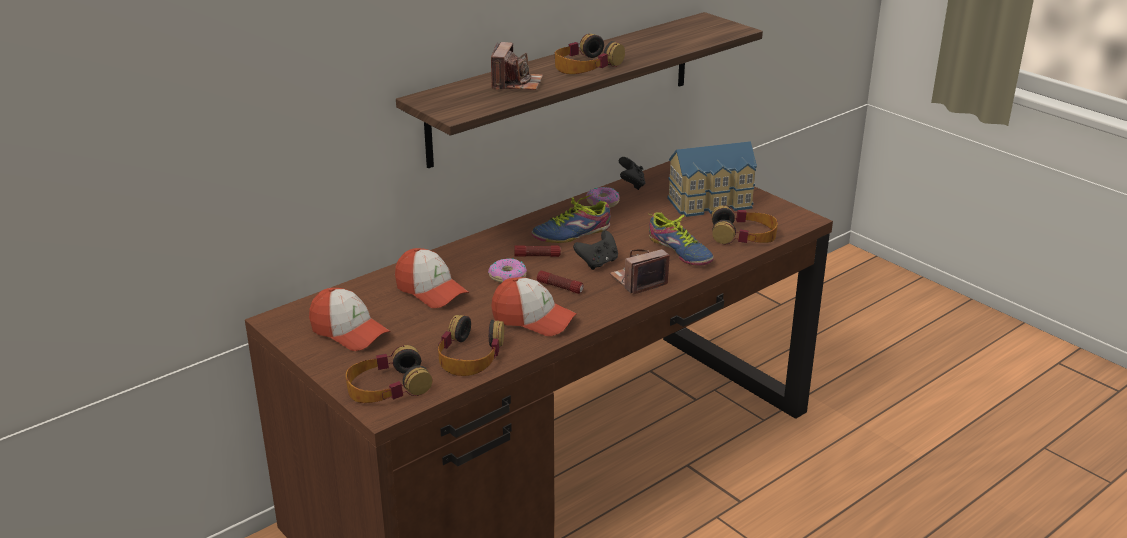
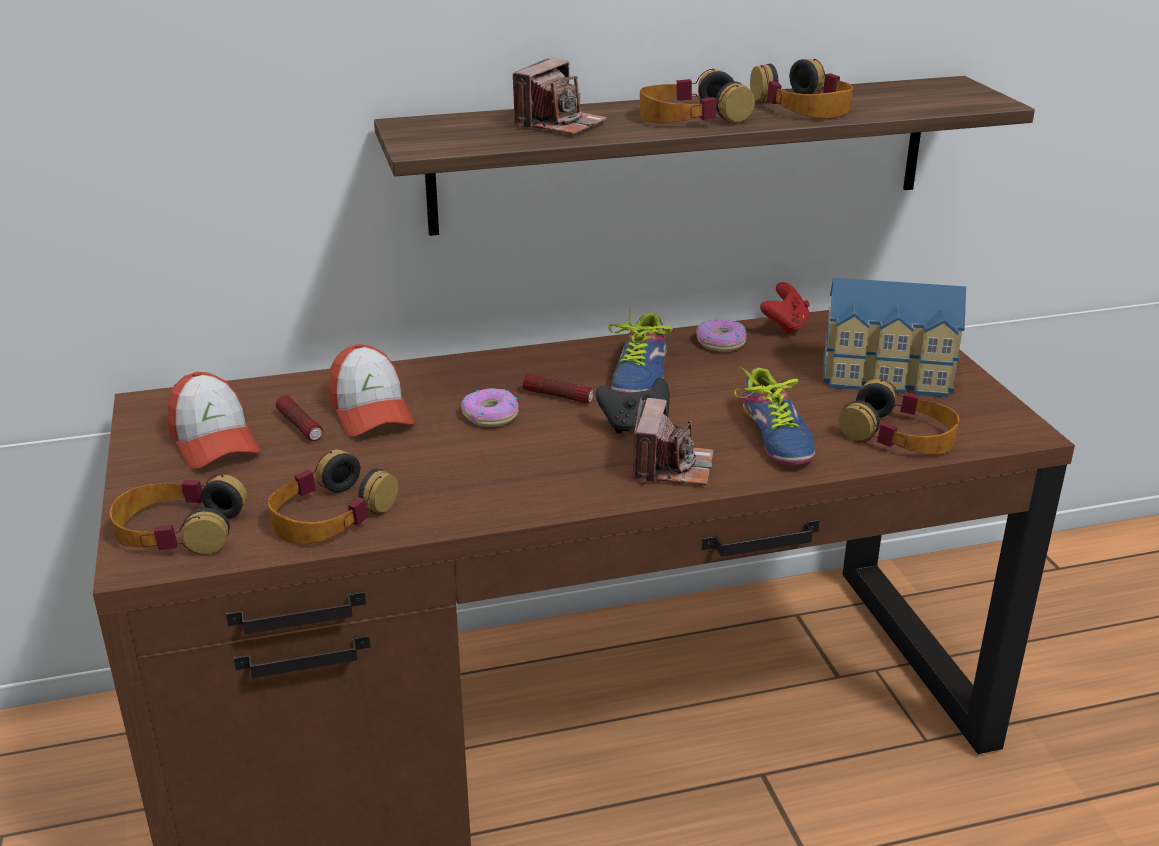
camera: 25 degrees right, 0 degrees up
cap [491,277,577,336] -> none
shoe [531,193,611,243] -> shoe turned 75 degrees counterclockwise [609,307,673,394]
flashlight [537,270,584,294] -> flashlight moved to [276,396,323,441]
camera [610,249,670,295] -> camera turned 105 degrees clockwise [632,398,713,485]
black game controller [619,157,645,190] -> red game controller [760,282,810,335]
none -> headphones [750,59,853,119]

